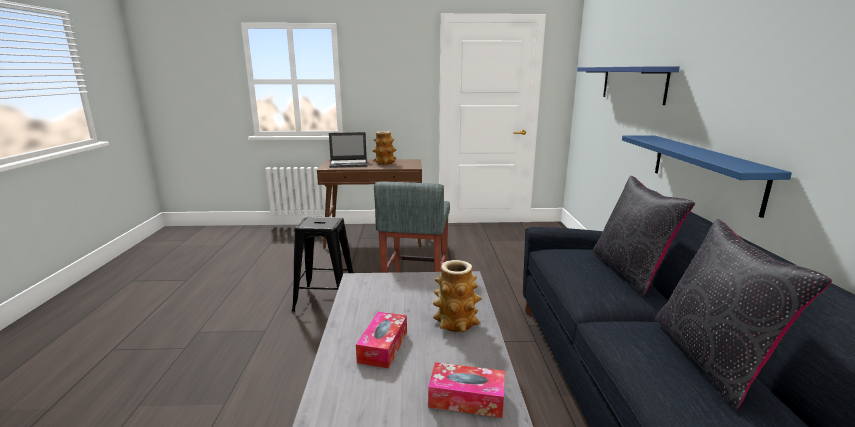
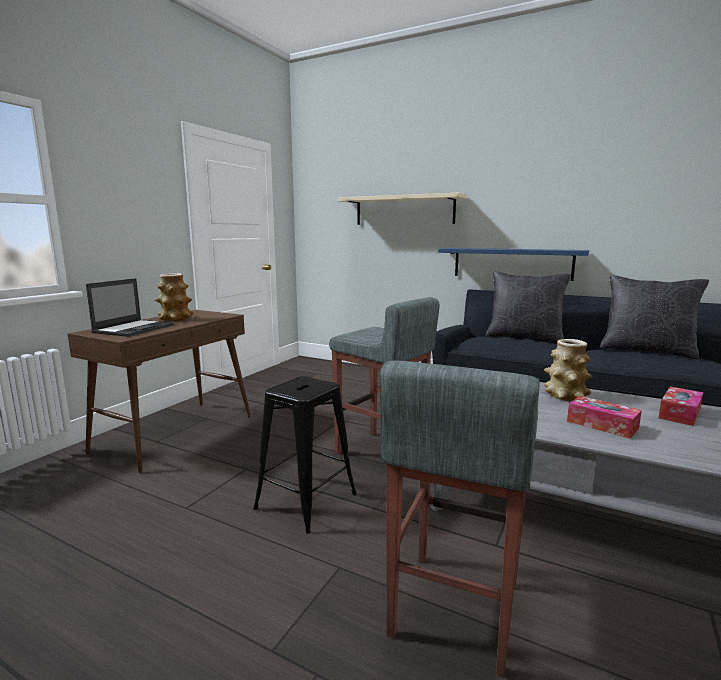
camera: 60 degrees left, 5 degrees down
blue shelf [577,66,680,105] -> beige shelf [338,193,467,225]
none -> grey stool [380,360,540,678]

